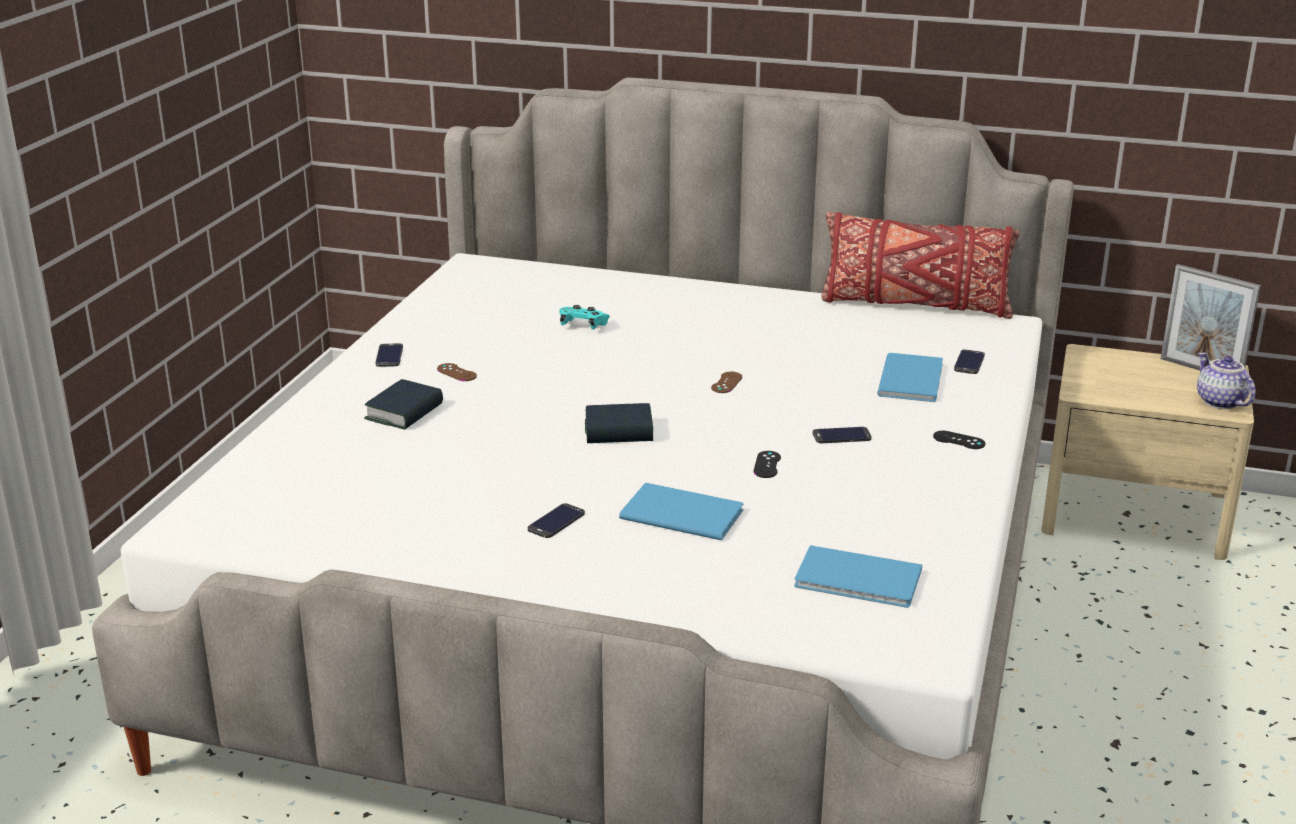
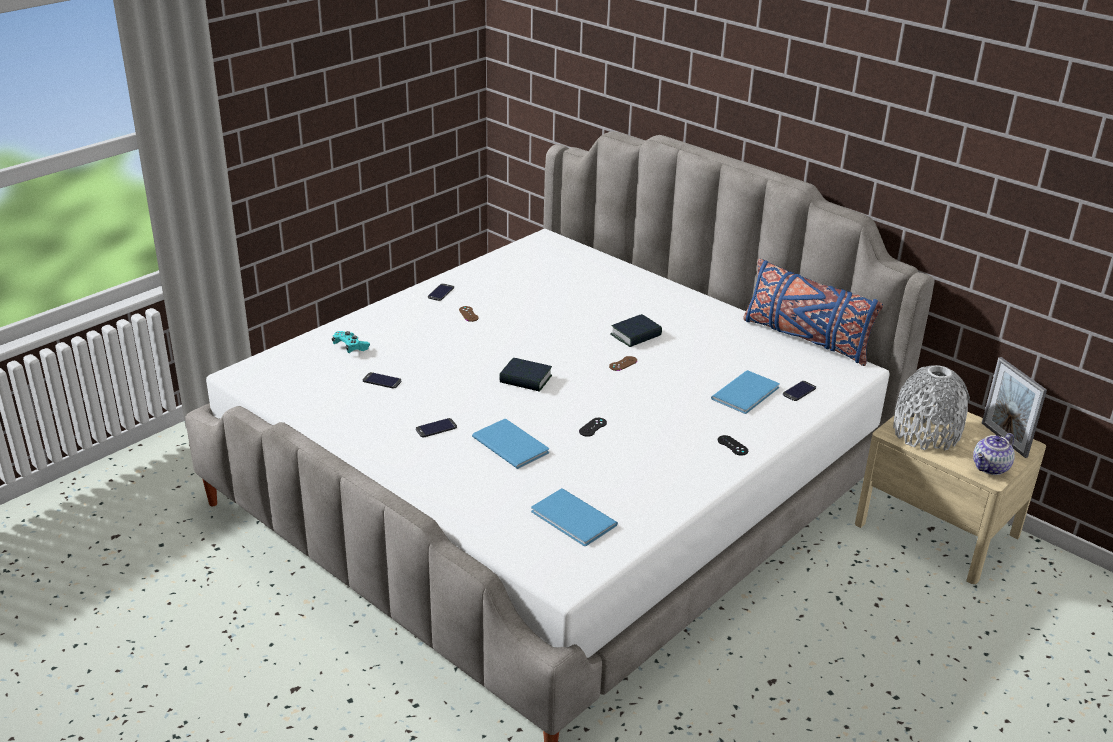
camera: 25 degrees right, 5 degrees up
book [364,379,443,430] -> book moved to [610,314,662,347]
turquoise game controller [560,305,610,330] -> turquoise game controller moved to [332,331,370,353]
phone [813,427,872,443] -> phone moved to [363,372,402,388]
red pillow [821,212,1020,319] -> blue pillow [743,259,883,366]
teapot [1197,352,1256,409] -> teapot turned 135 degrees counterclockwise [973,433,1015,475]
none -> grey vase [893,365,970,450]

